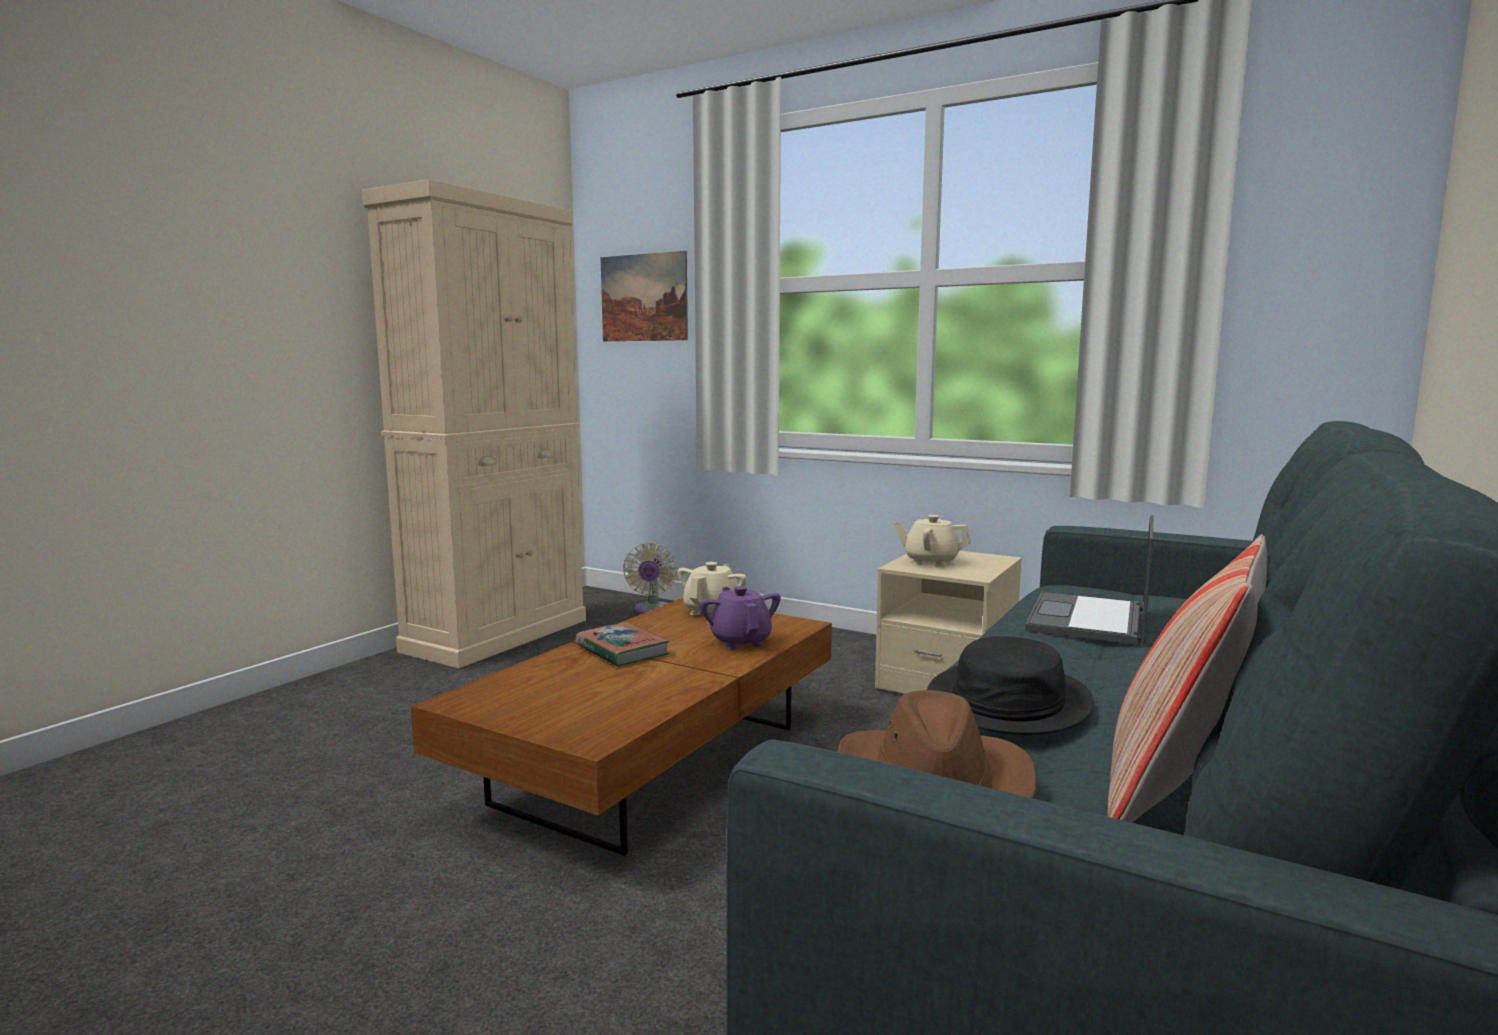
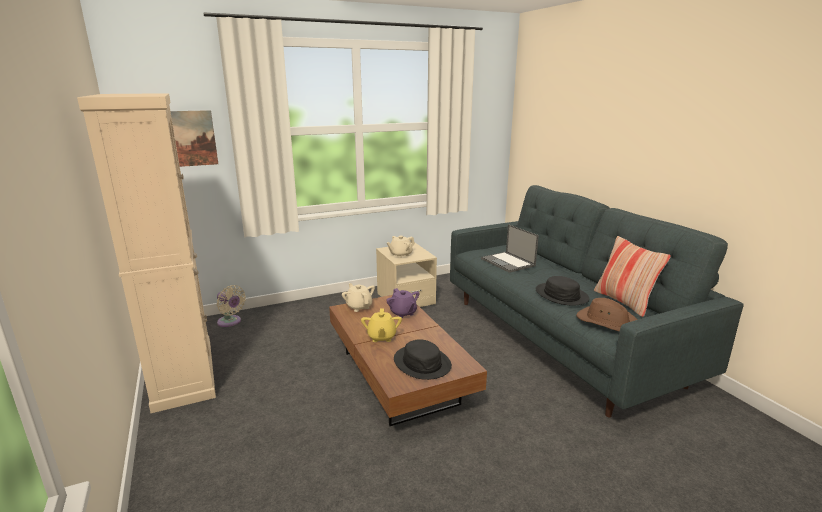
camera: 55 degrees left, 10 degrees up
book [576,622,670,667] -> yellow teapot [361,309,402,342]
purple teapot [699,586,781,650] -> purple teapot turned 135 degrees counterclockwise [386,288,419,318]
none -> black hat [394,339,452,380]

